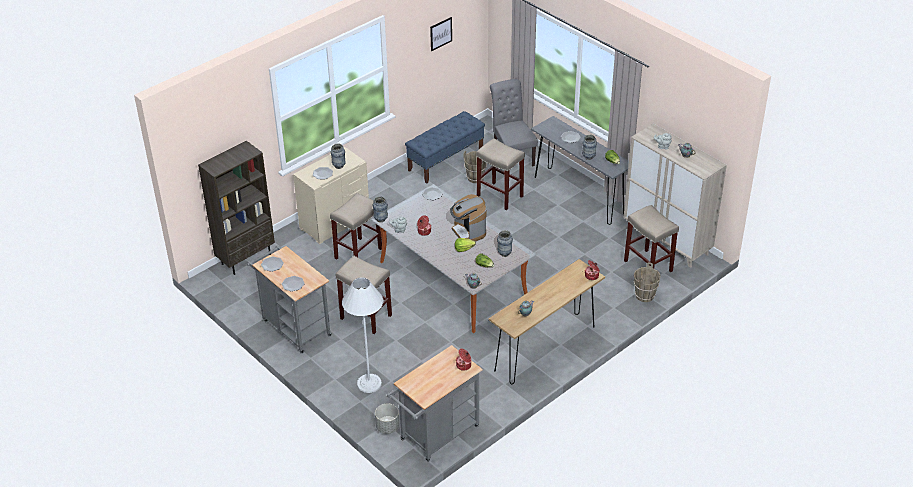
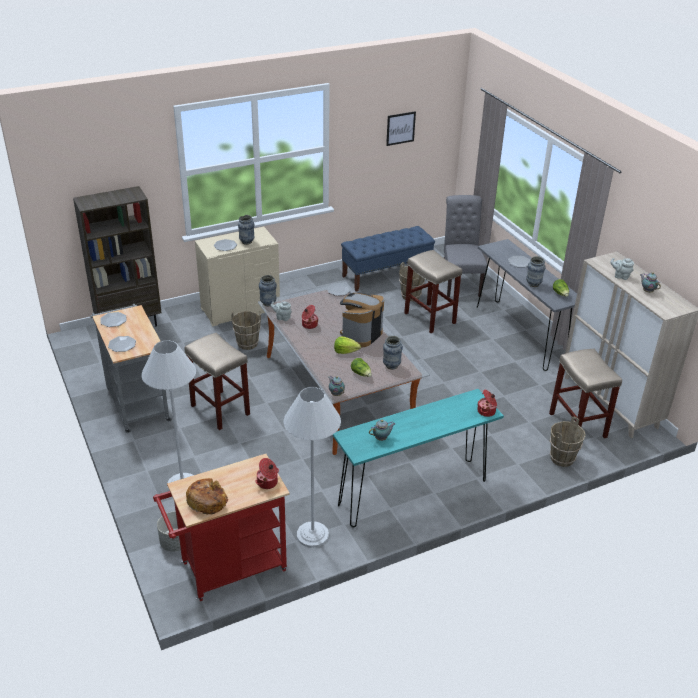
camera: 15 degrees right, 5 degrees down
beige stool [330,193,382,259] -> brown bucket [231,311,261,350]
grey cart [387,345,483,462] -> red cart [153,454,290,601]
coffee machine [450,194,487,241] -> coffee machine turned 45 degrees clockwise [340,292,384,347]
brown console table [489,259,605,384] -> turquoise console table [332,389,504,527]
none -> bread [186,478,228,515]
none -> white floor lamp [283,387,341,548]

